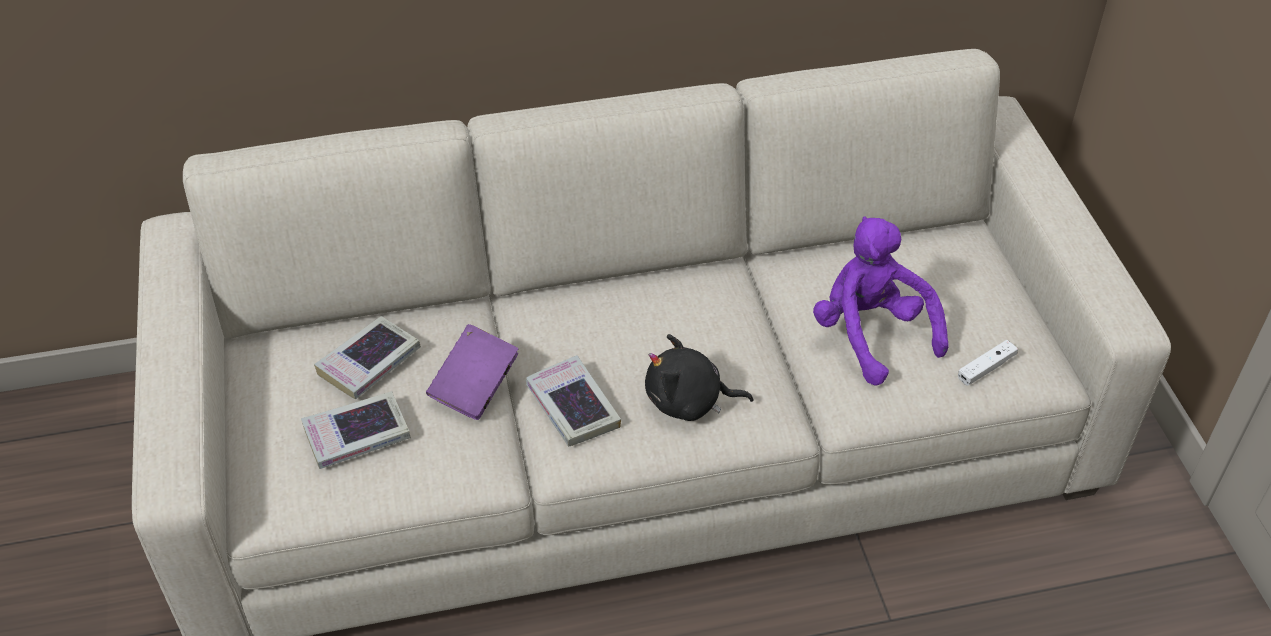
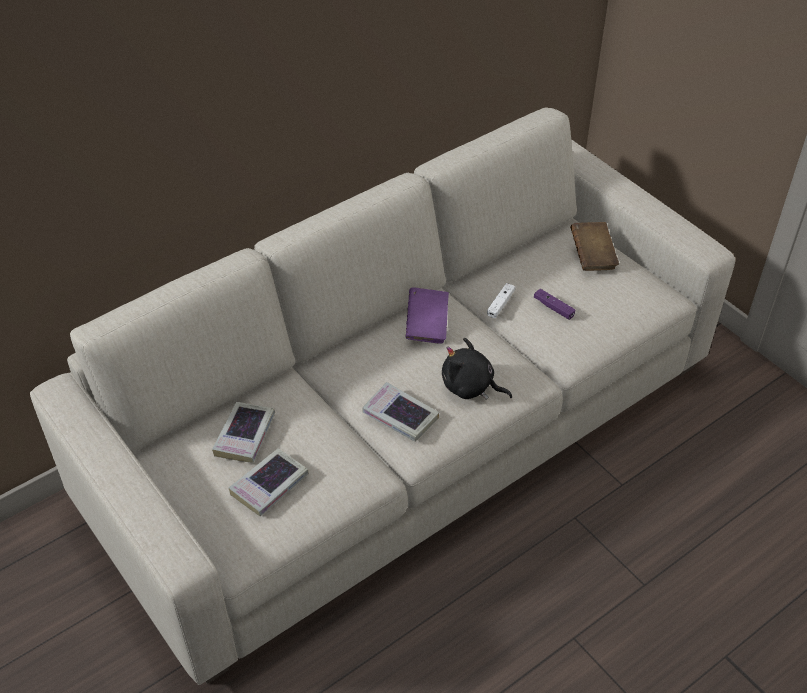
camera: 25 degrees left, 0 degrees up
purple book [426,324,518,420] -> purple book moved to [406,287,449,343]
black plush toy [645,334,753,421] -> black plush toy turned 45 degrees clockwise [442,338,512,400]
purple plush toy [813,216,949,386] -> purple game controller [534,289,576,320]
white game controller [958,340,1018,386] -> white game controller moved to [487,283,515,318]
none -> brown book [570,222,619,271]

